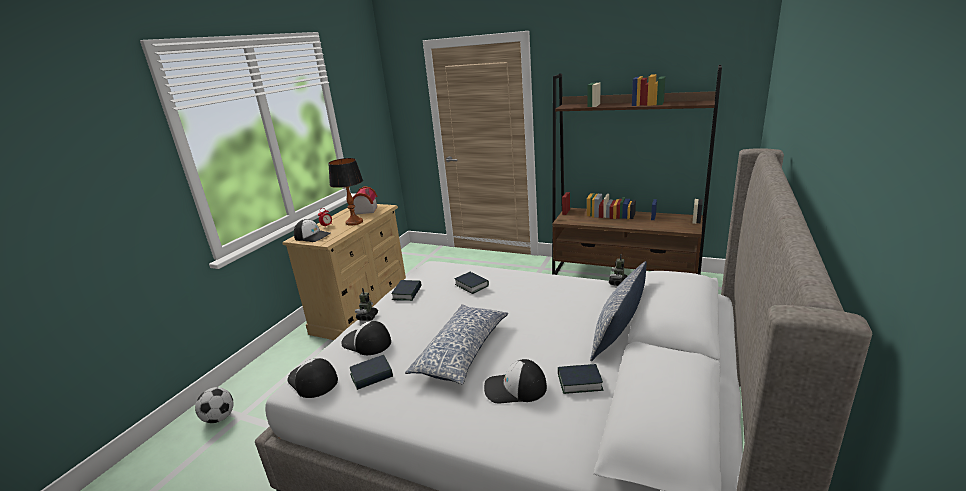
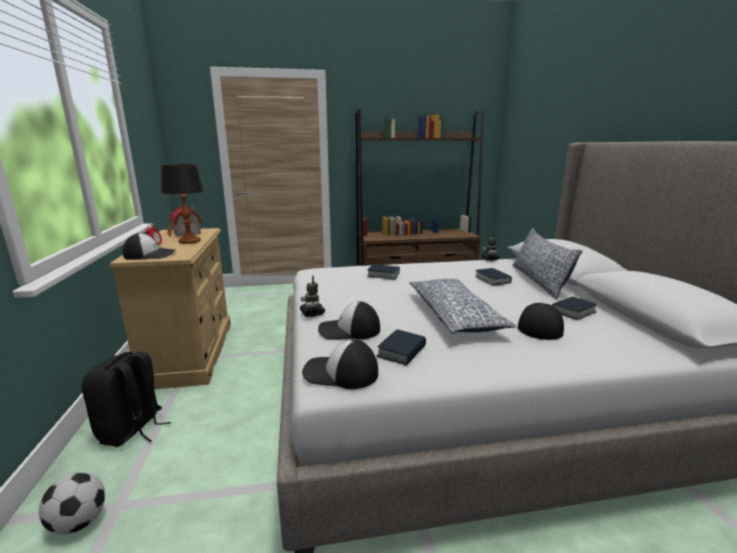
camera: 35 degrees left, 5 degrees down
book [391,280,421,301] -> book moved to [475,268,512,286]
cap [484,359,547,404] -> cap turned 150 degrees clockwise [518,302,564,340]
none -> black backpack [82,352,171,447]

